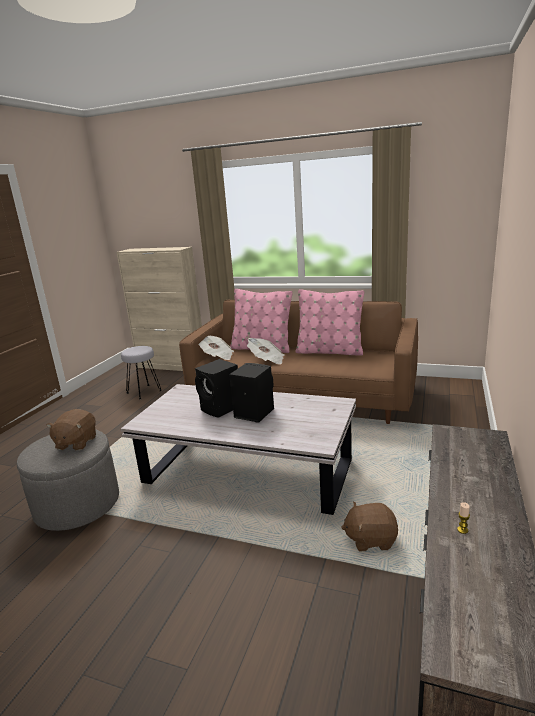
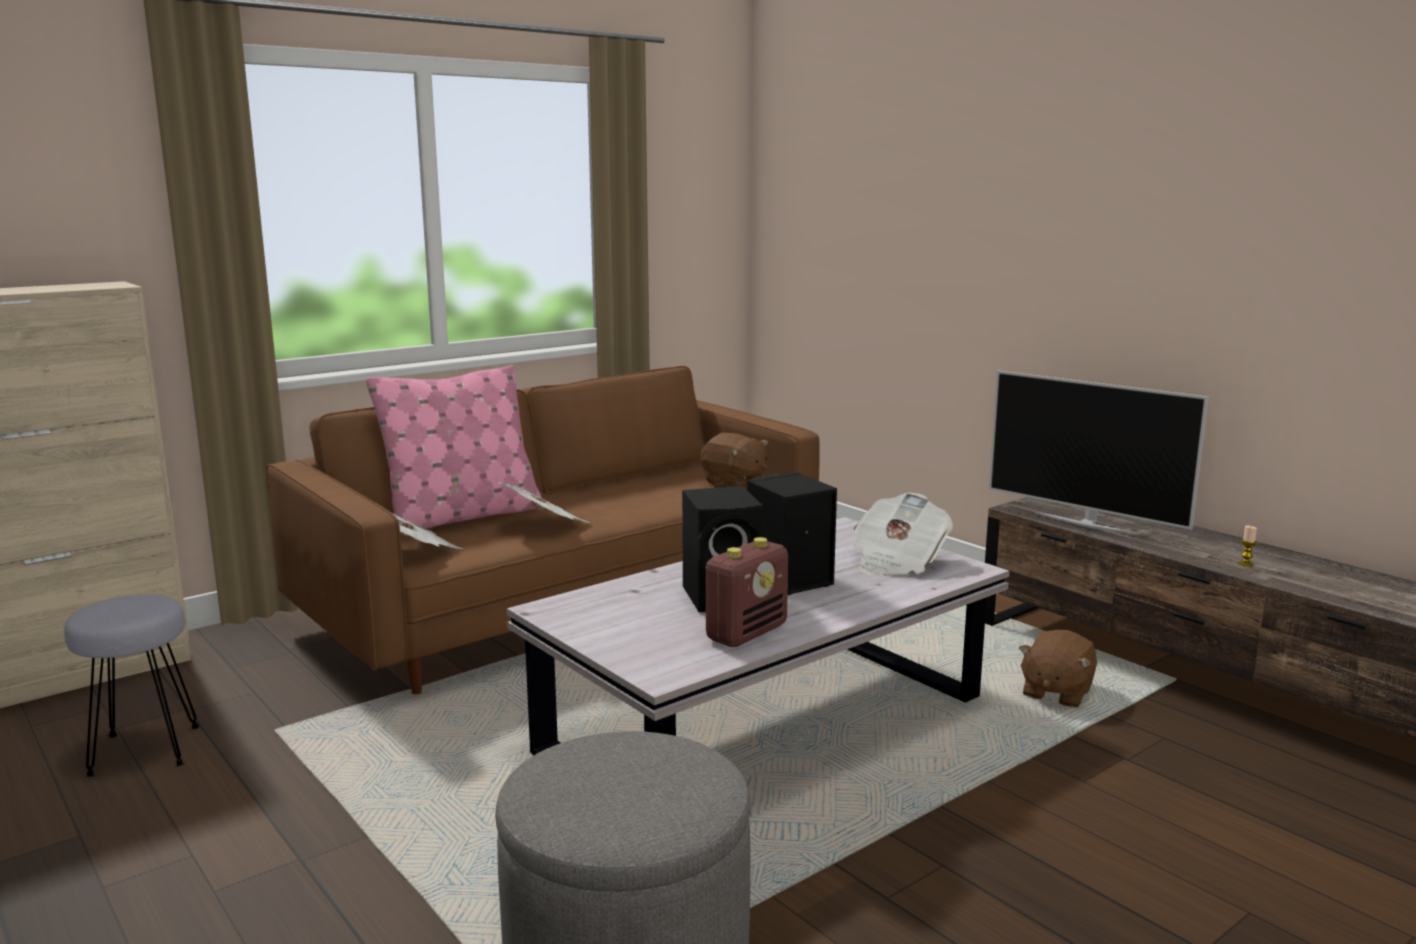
camera: 60 degrees left, 5 degrees down
brown plush toy [46,409,96,451] -> brown plush toy moved to [701,433,768,487]
pink pillow [295,289,365,356] -> none
none -> radio [706,537,788,647]
none -> newspaper [853,493,953,576]
none -> television [989,371,1208,535]

